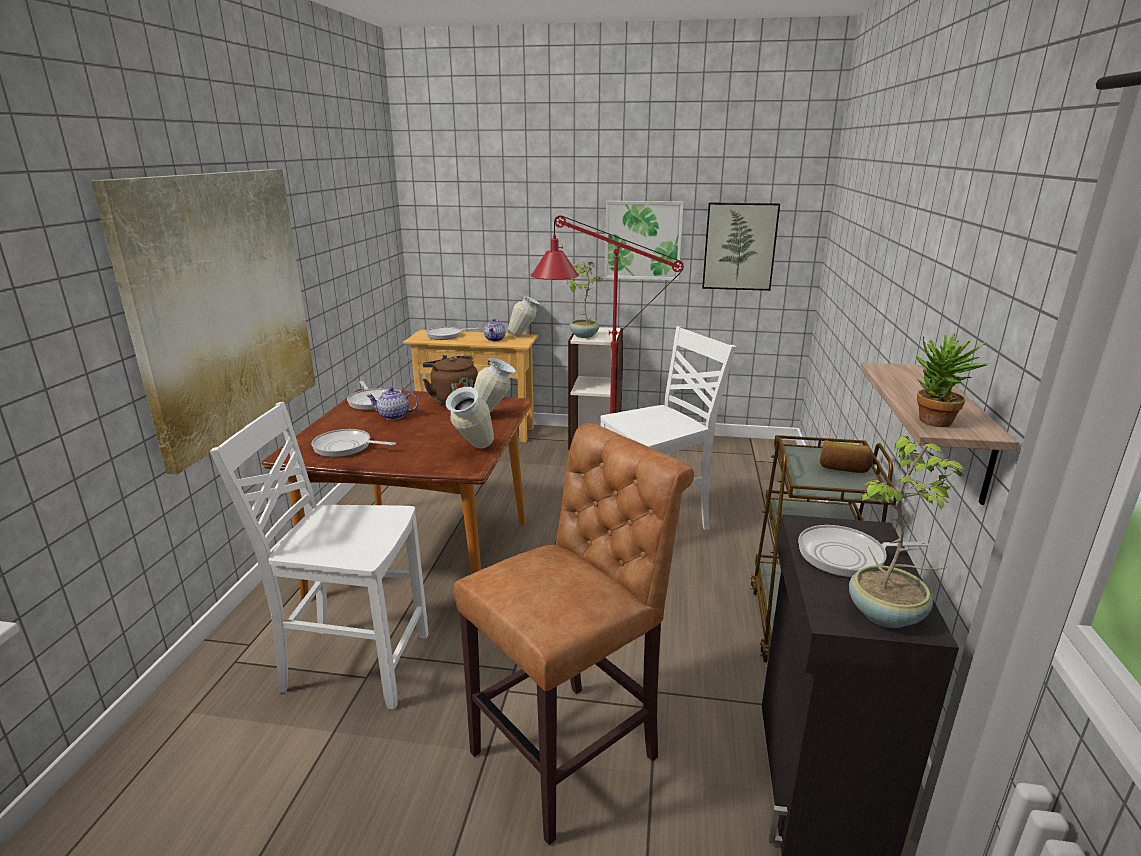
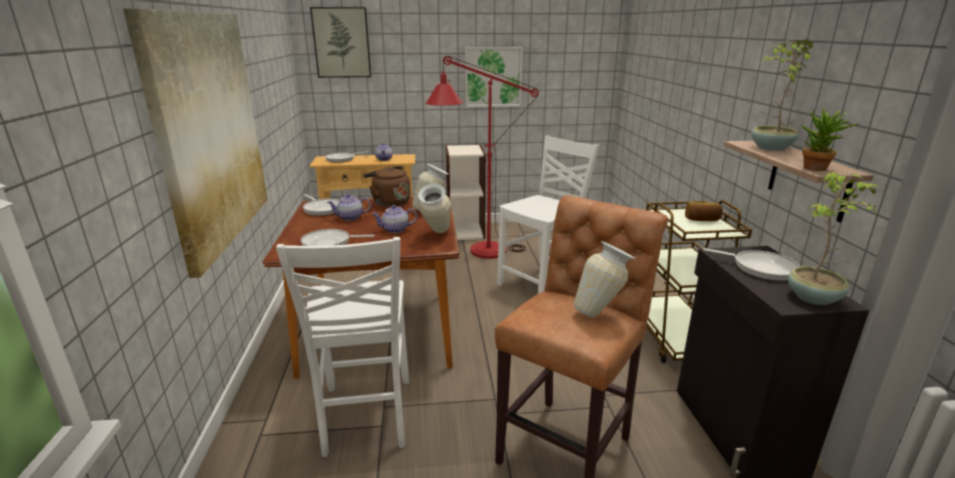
camera: 15 degrees left, 0 degrees up
white chair [210,402,428,709] -> white chair turned 90 degrees counterclockwise [276,237,409,457]
vase [508,294,540,337] -> vase moved to [574,241,636,318]
potted plant [567,261,603,338] -> potted plant moved to [751,39,813,151]
picture [702,202,780,291] -> picture moved to [310,7,371,78]
frying pan [798,525,929,577] -> frying pan turned 135 degrees counterclockwise [703,248,800,281]
none -> teapot [372,205,417,233]

